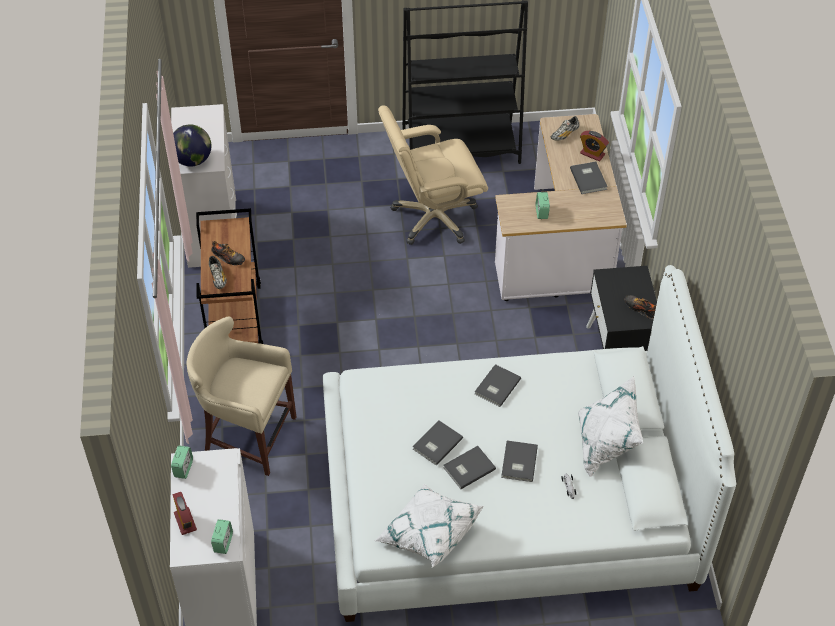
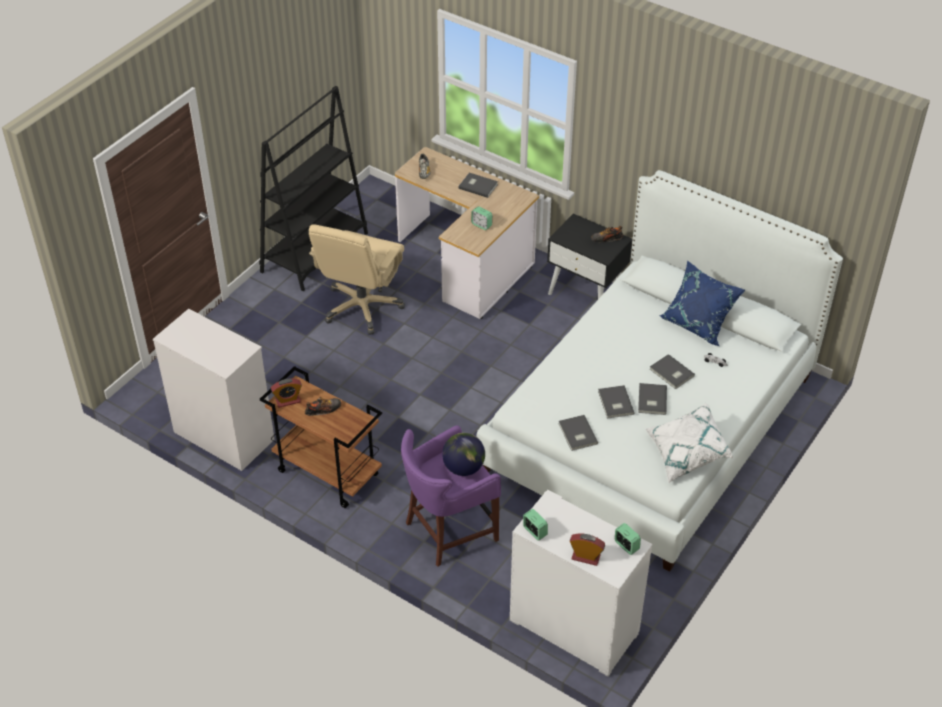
camera: 50 degrees left, 5 degrees down
globe [173,124,211,166] -> globe moved to [442,433,485,476]
beige stool [186,316,296,476] -> purple stool [401,425,501,567]
shoe [209,256,227,289] -> none
grey book [475,364,521,407] -> grey book moved to [558,415,598,451]
white pillow [578,376,643,478] -> blue pillow [659,260,745,346]
alarm clock [580,131,609,162] -> alarm clock moved to [271,379,302,408]

